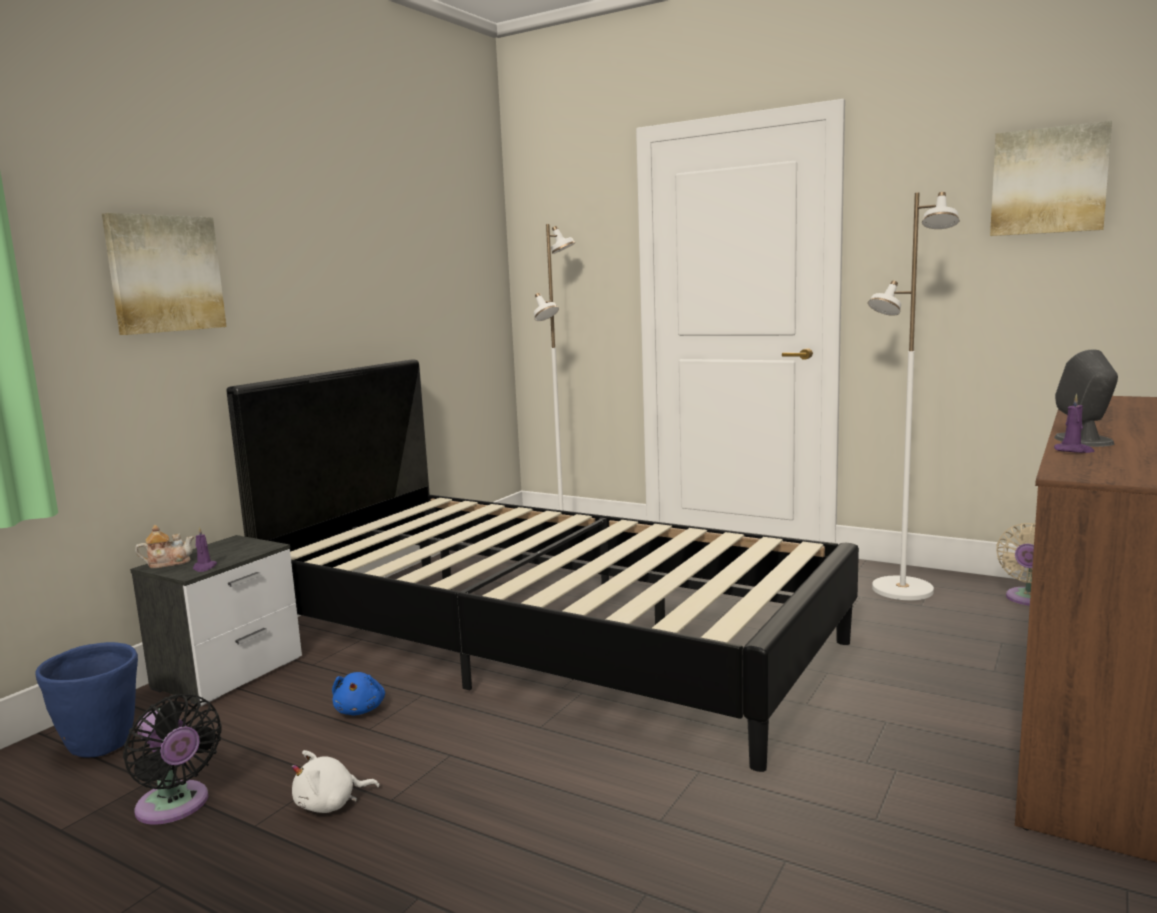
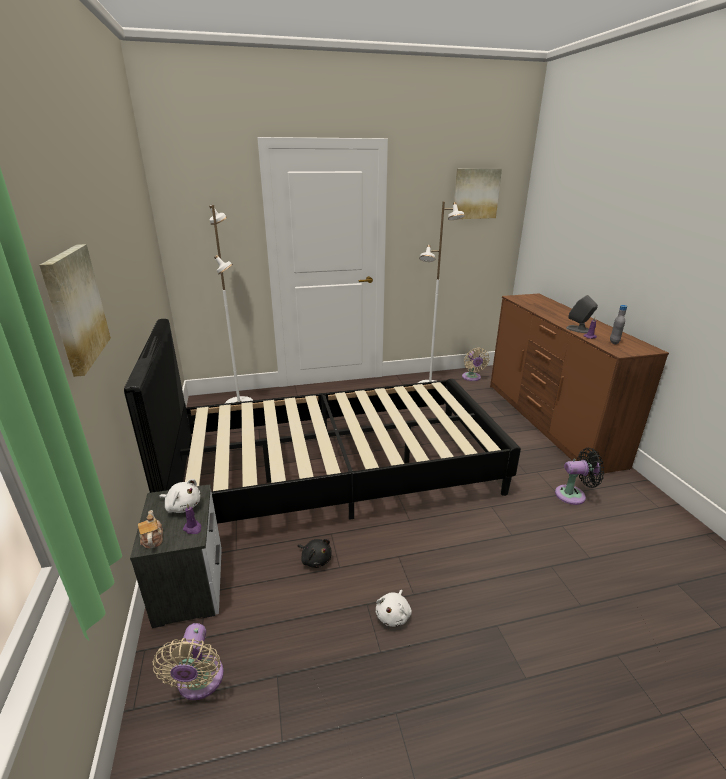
camera: 45 degrees left, 15 degrees up
blue planter [36,642,138,758] -> beige fan [152,623,224,700]
black fan [123,694,222,825] -> black fan moved to [555,448,604,505]
teapot [135,525,194,568] -> teapot turned 45 degrees counterclockwise [138,510,163,548]
blue plush toy [332,672,385,715] -> black plush toy [297,539,332,568]
none -> white plush toy [159,479,200,513]
none -> grey bottle [610,305,627,344]

